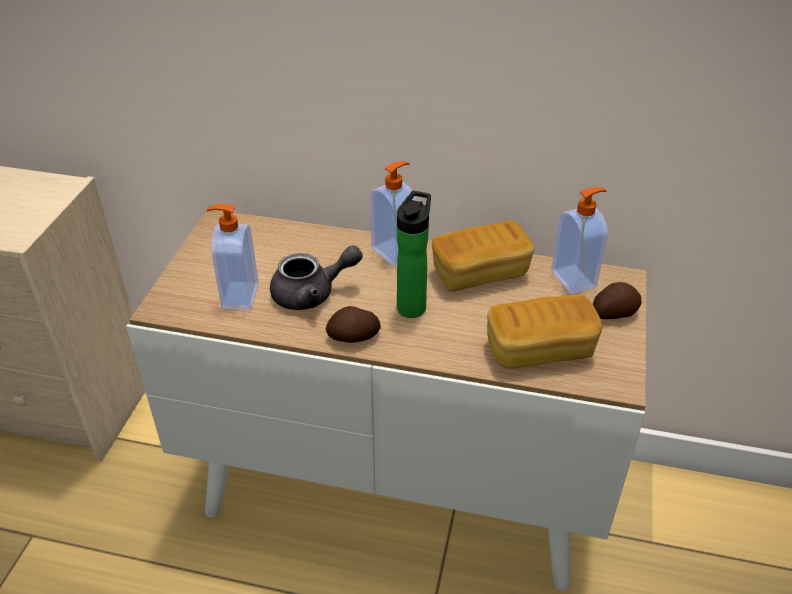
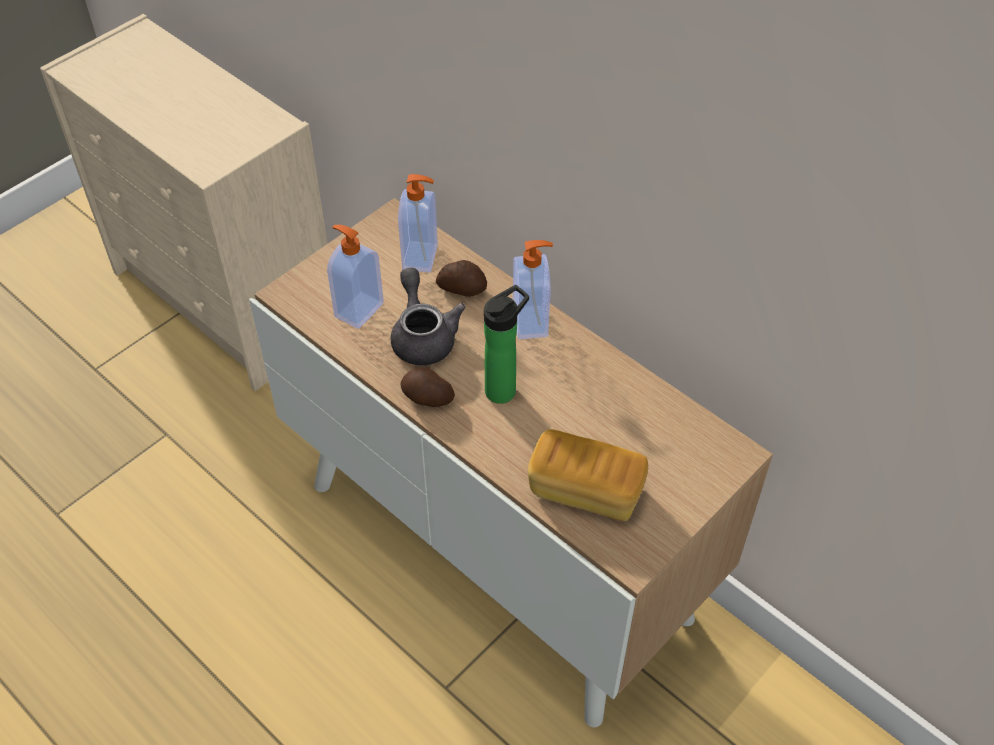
camera: 30 degrees right, 10 degrees up
grey teapot [270,245,363,310] -> grey teapot turned 120 degrees counterclockwise [391,268,466,365]
bread [432,221,534,292] -> none
soap dispenser [551,187,608,294] -> soap dispenser moved to [398,174,438,272]
potato [593,282,642,319] -> potato moved to [436,260,487,297]

